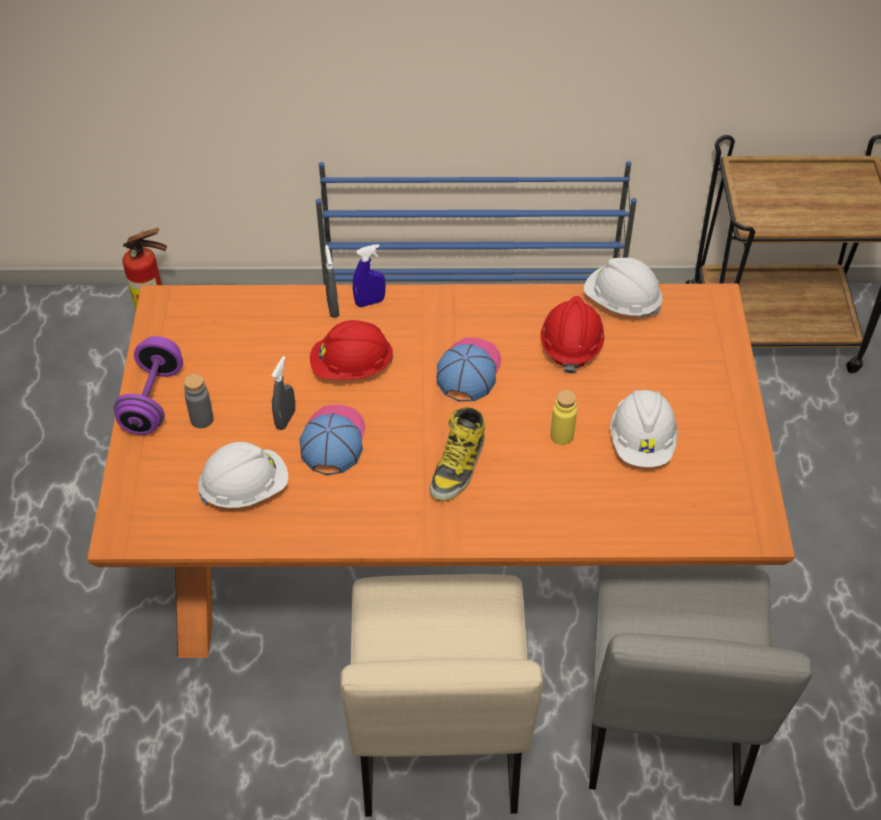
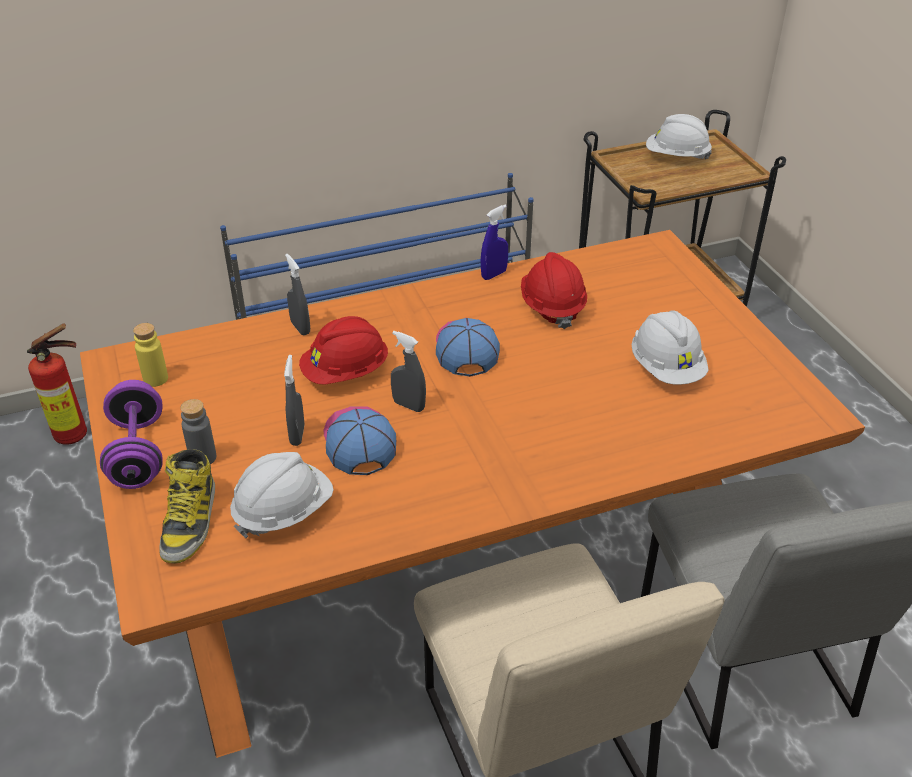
camera: 20 degrees left, 10 degrees down
blue spray bottle [353,244,385,307] -> blue spray bottle moved to [481,205,508,280]
boot [429,407,485,501] -> boot moved to [160,449,215,563]
yellow bottle [551,390,577,445] -> yellow bottle moved to [133,323,168,387]
white hard hat [584,258,662,317] -> white hard hat moved to [646,114,712,159]
none -> grey spray bottle [391,331,426,412]

